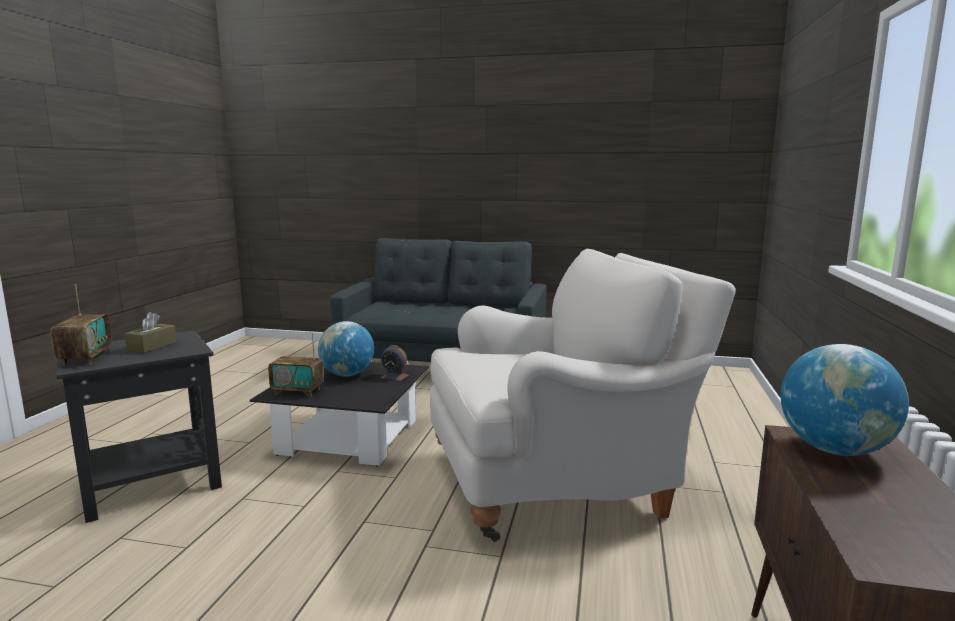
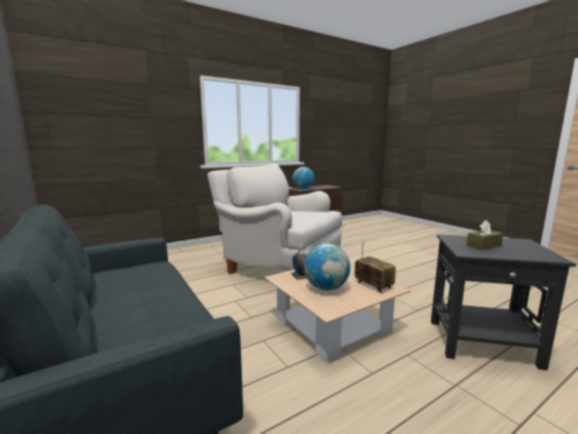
camera: 135 degrees left, 0 degrees up
radio [50,284,112,366] -> none
black coffee table [250,362,429,466] -> beige coffee table [264,264,410,362]

